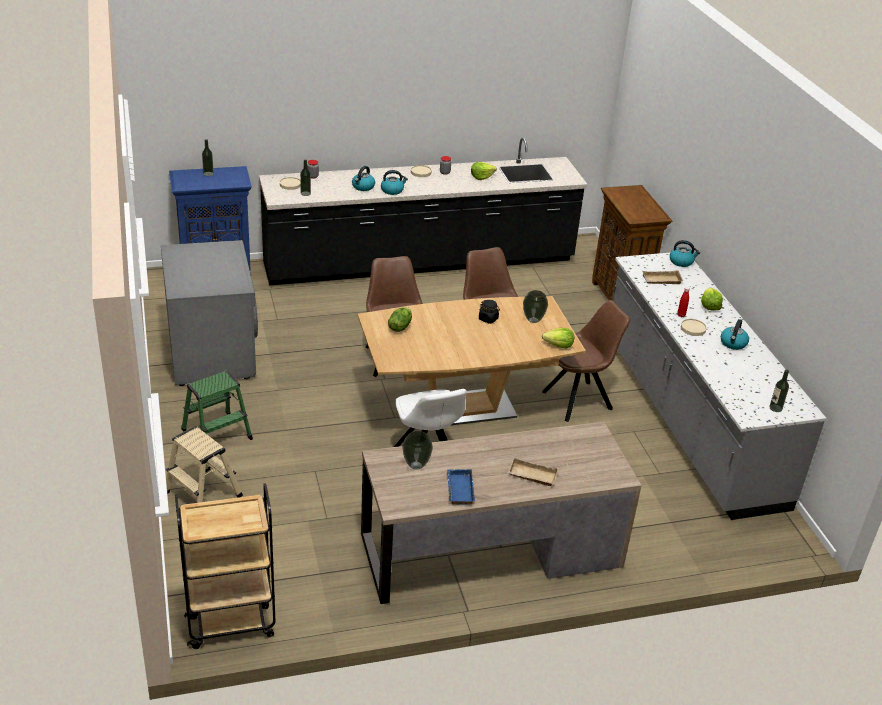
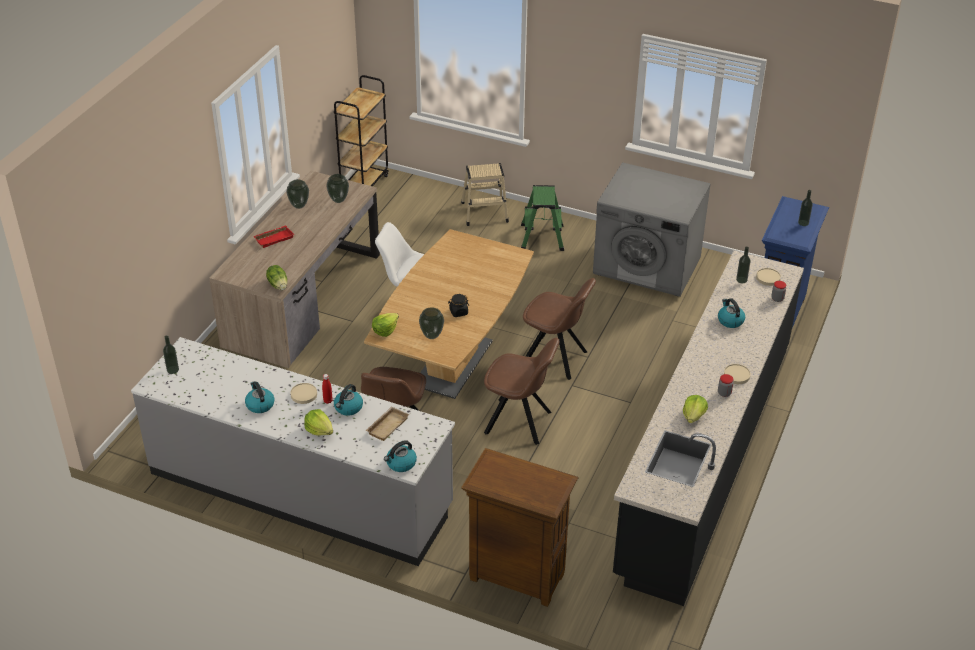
camera: 130 degrees right, 5 degrees up
kettle [381,170,408,195] -> kettle moved to [334,384,363,416]
lettuce [388,307,412,332] -> lettuce moved to [266,265,287,290]
blue tray [447,469,475,505] -> vase [286,179,309,209]
beige tray [507,457,559,486] -> red tray [254,225,294,248]

